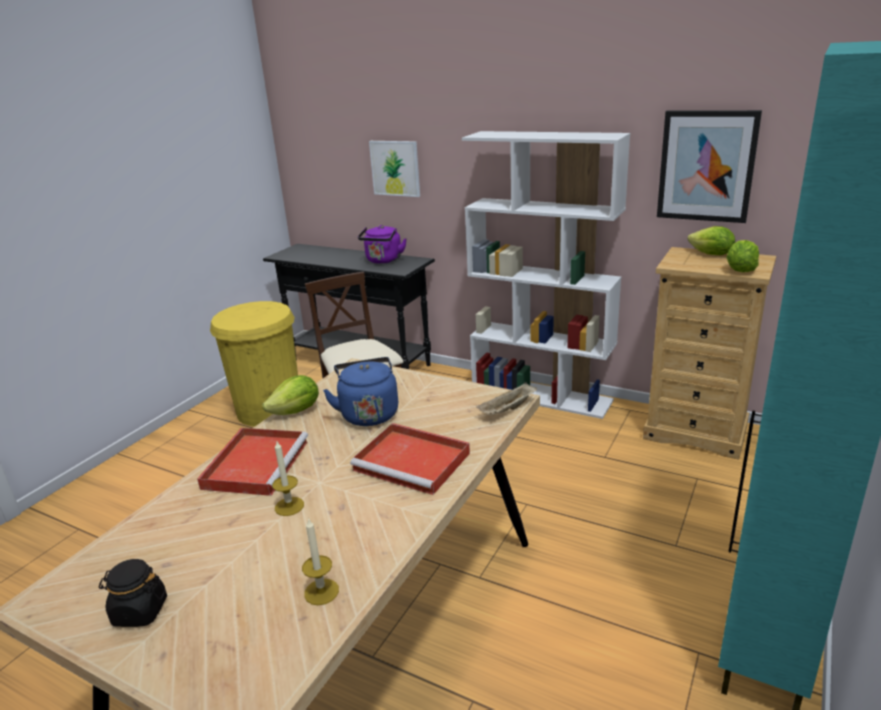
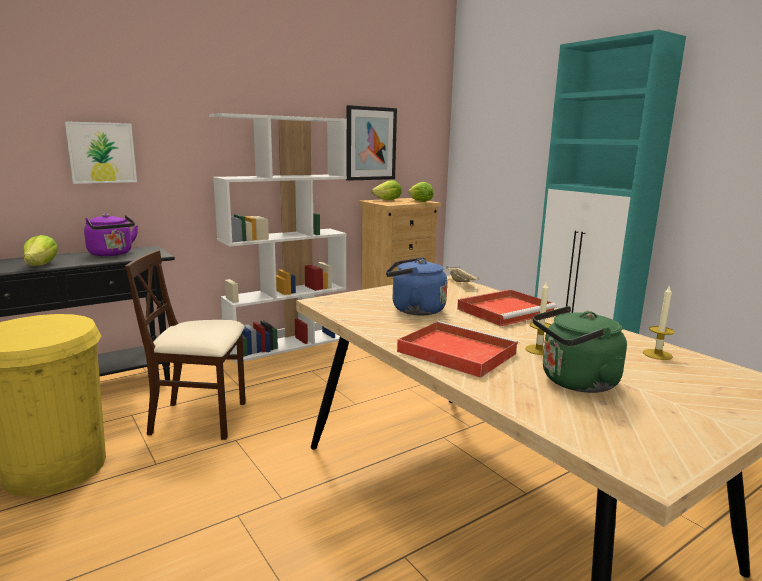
camera: 65 degrees left, 10 degrees down
black jar [99,559,167,627] -> none
lettuce [262,375,319,415] -> lettuce moved to [24,235,58,266]
none -> green kettle [533,306,627,393]

